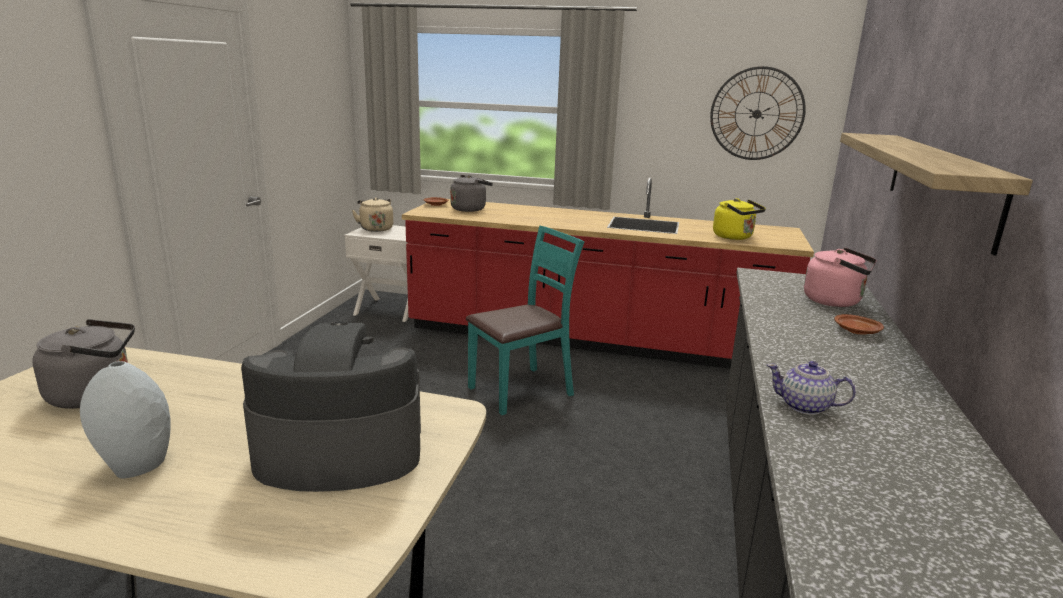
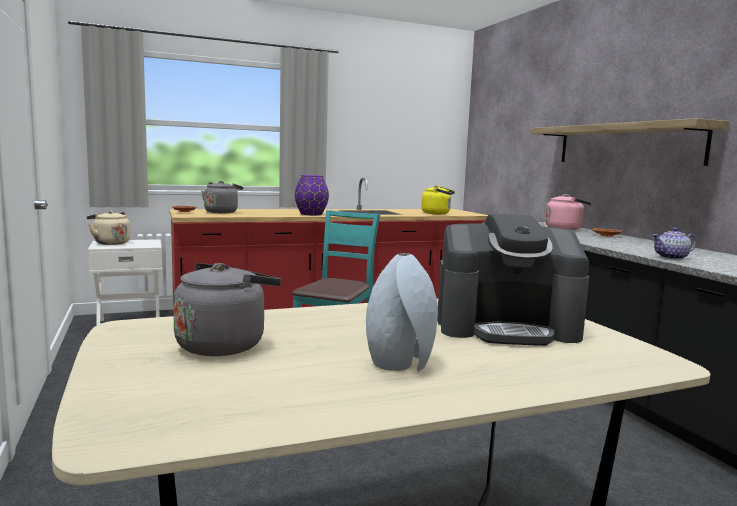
camera: 35 degrees left, 10 degrees down
coffee machine [241,322,421,492] -> coffee machine turned 135 degrees counterclockwise [437,214,589,346]
wall clock [710,66,806,160] -> none
none -> purple vase [295,175,329,215]

